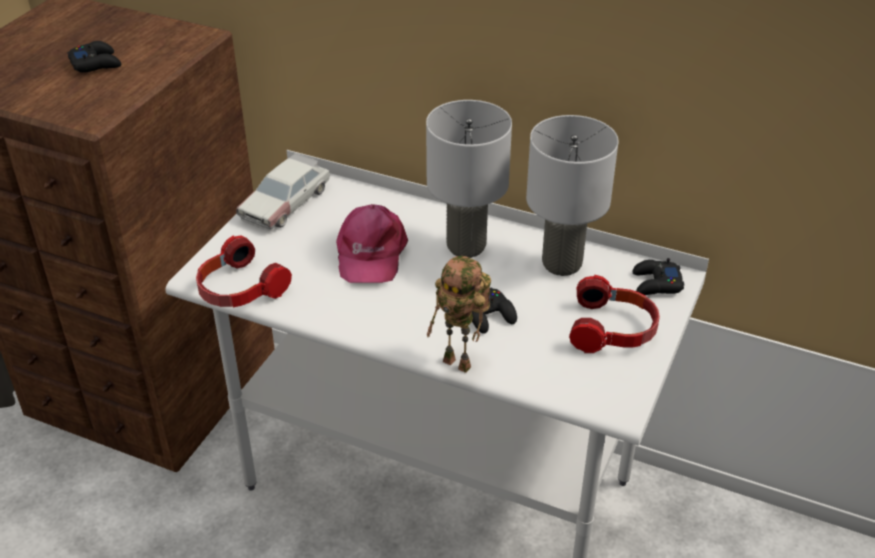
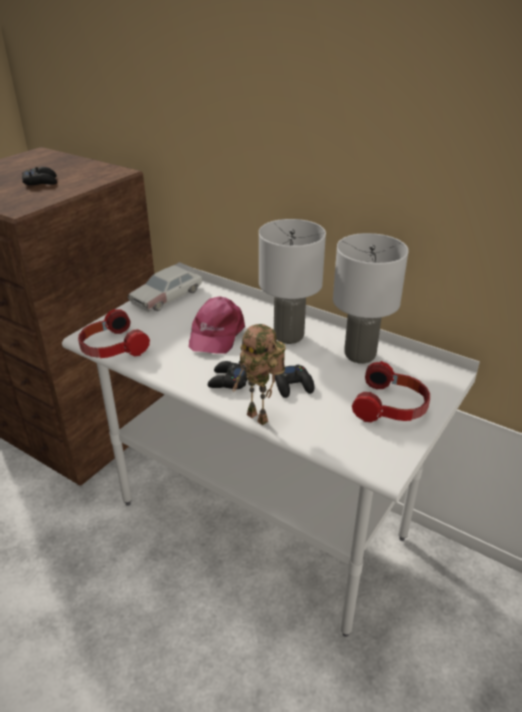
camera: 10 degrees right, 5 degrees down
black game controller [632,258,684,295] -> black game controller moved to [208,361,247,389]

